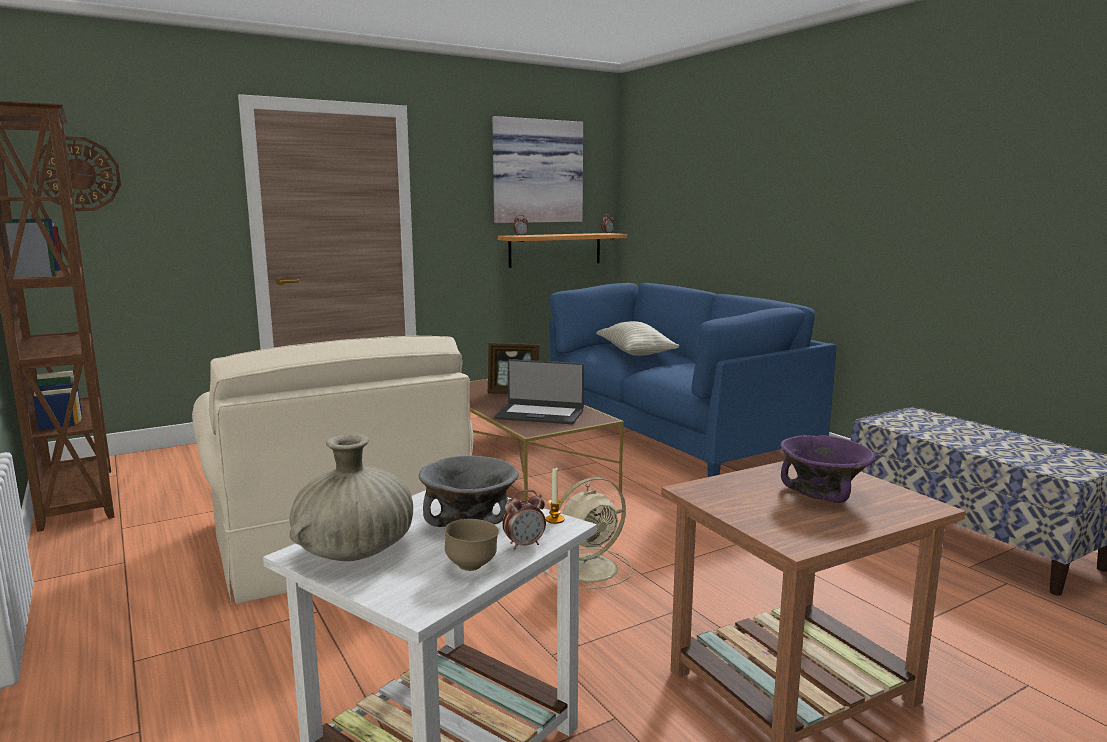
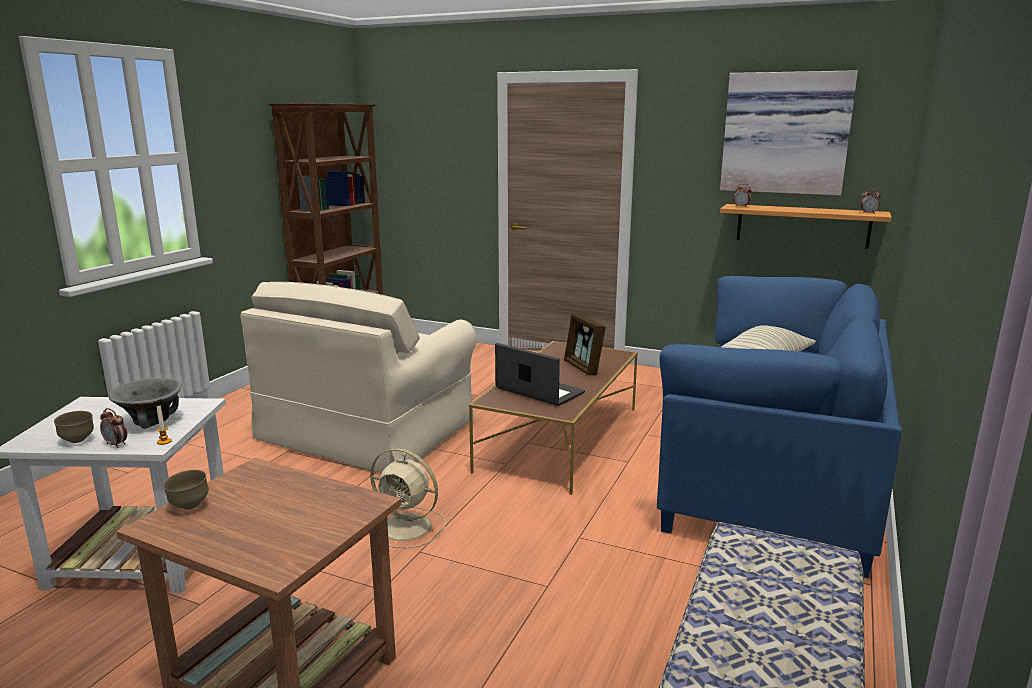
camera: 55 degrees right, 5 degrees up
wall clock [36,137,121,211] -> none
beige vase [290,434,413,561] -> none
laptop [494,359,584,424] -> laptop turned 150 degrees clockwise [495,343,585,406]
purple bowl [780,435,876,503] -> none
none -> brown bowl [163,470,209,510]

